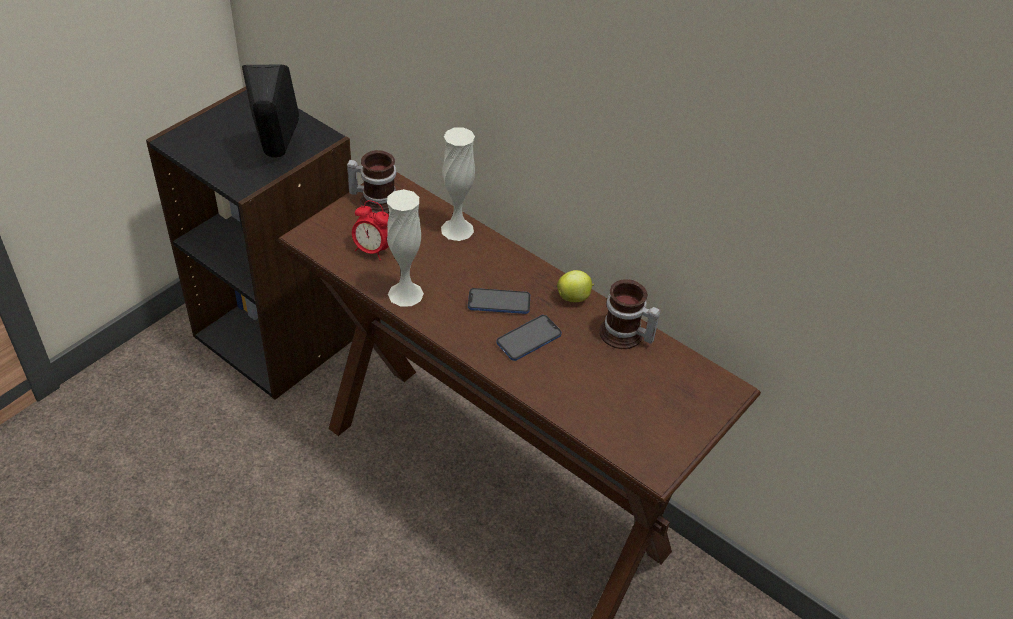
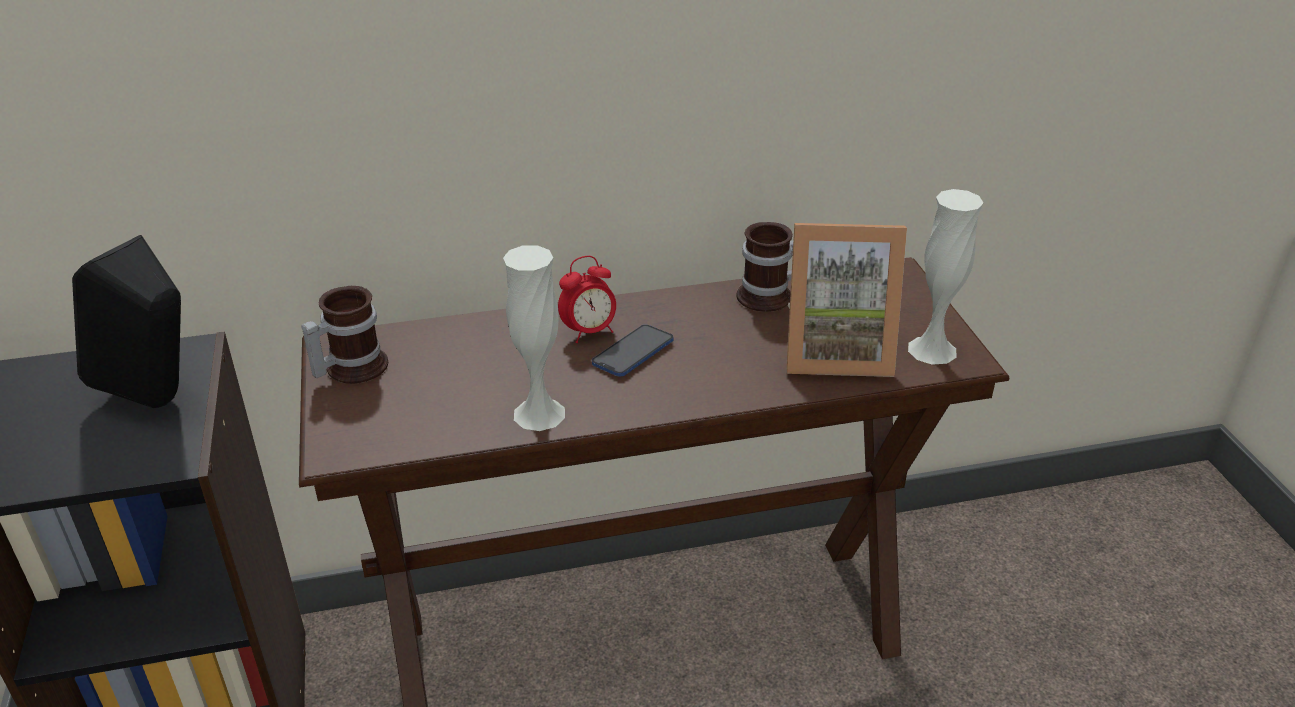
camera: 50 degrees left, 10 degrees down
alarm clock [352,200,389,260] -> alarm clock moved to [558,256,616,343]
white vase [441,128,475,241] -> white vase moved to [908,189,983,365]
phone [496,315,562,361] -> none
apple [557,270,594,302] -> none
none -> picture frame [786,223,907,377]

